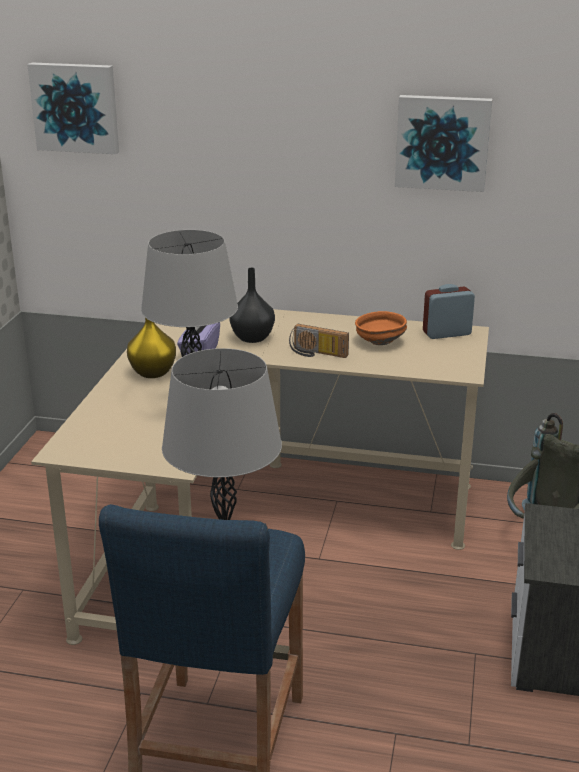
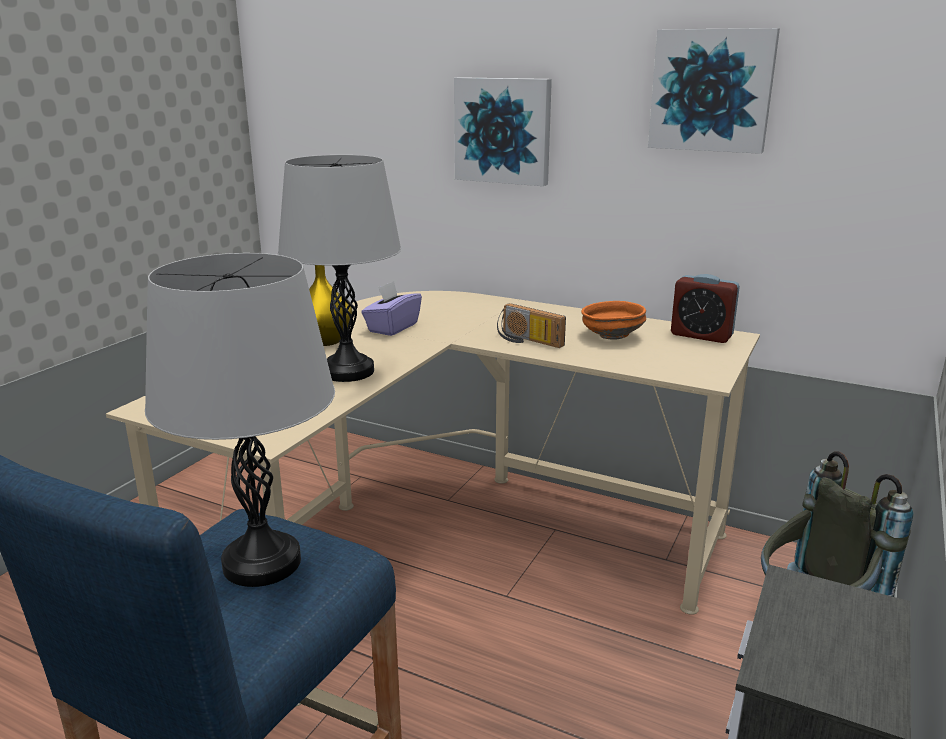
camera: 15 degrees right, 5 degrees down
picture [27,63,119,154] -> picture moved to [454,77,552,186]
black vase [229,268,275,343] -> none
alarm clock [423,284,475,339] -> alarm clock turned 150 degrees counterclockwise [671,274,740,343]

